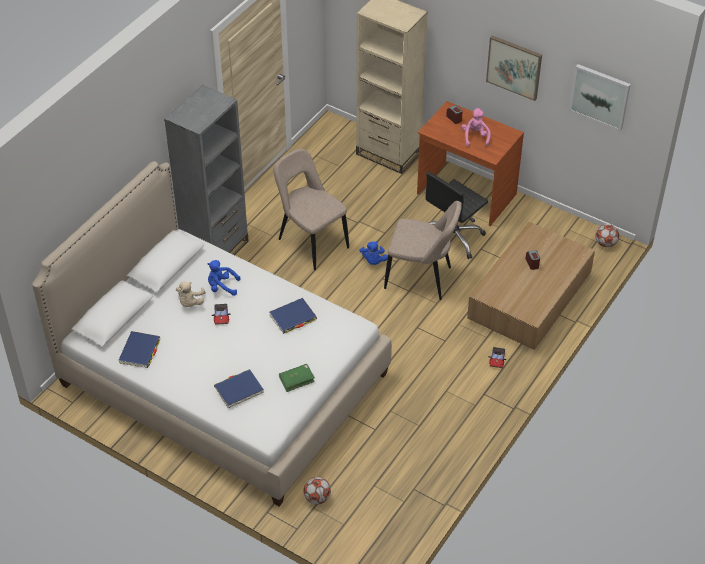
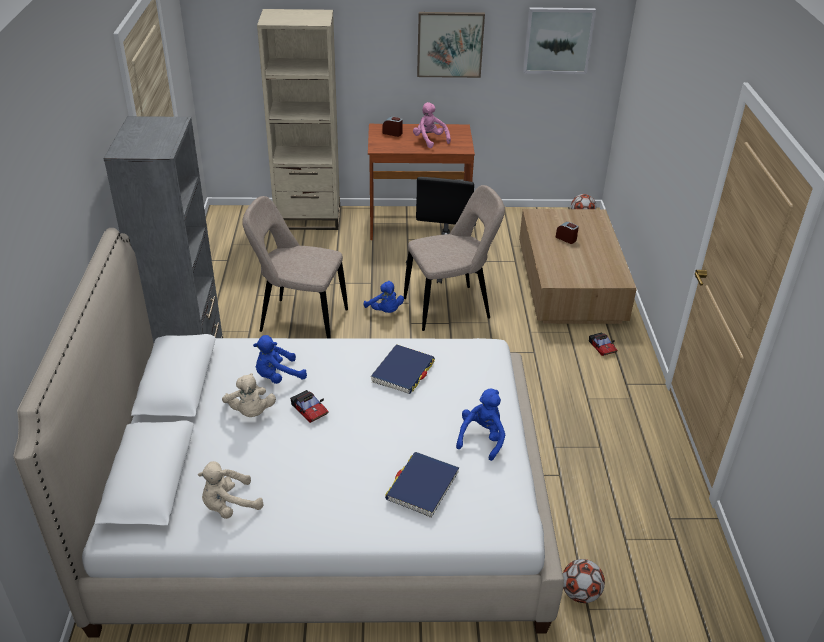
camera: 35 degrees left, 10 degrees down
blue book [119,331,160,368] -> beige plush toy [198,461,264,519]
green book [279,364,315,392] -> blue plush toy [456,389,505,461]

